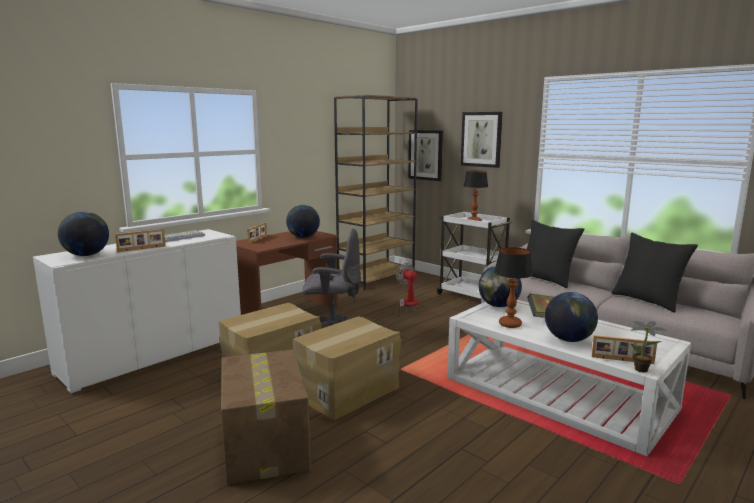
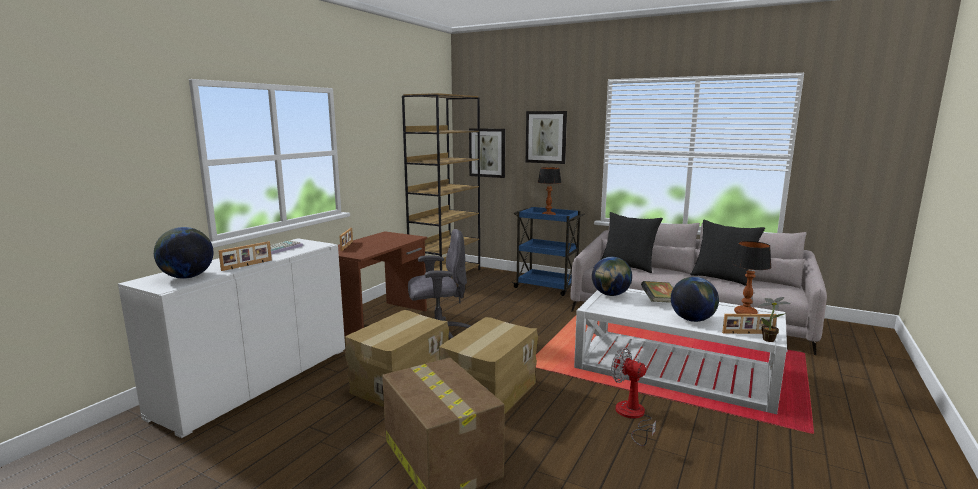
camera: 15 degrees left, 0 degrees up
globe [286,205,320,238] -> none
fan [396,263,418,315] -> fan moved to [611,348,656,446]
white cart [436,211,514,299] -> blue cart [512,207,585,296]
table lamp [494,247,533,328] -> table lamp moved to [732,241,772,314]

